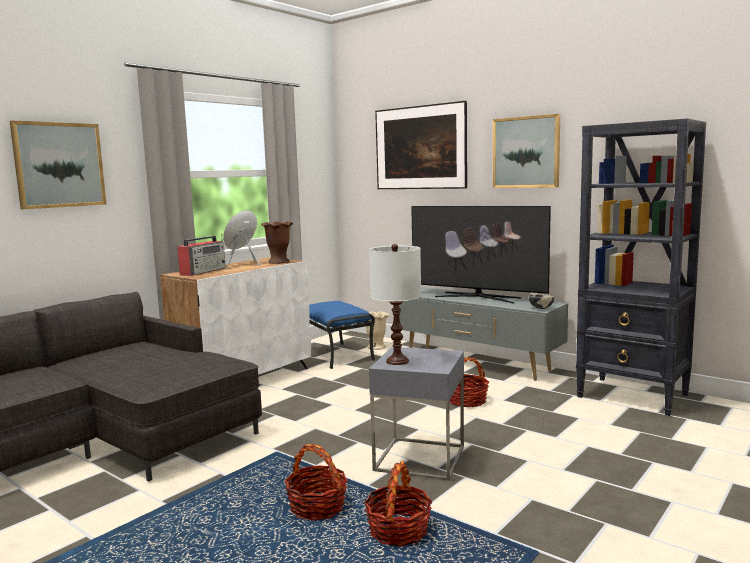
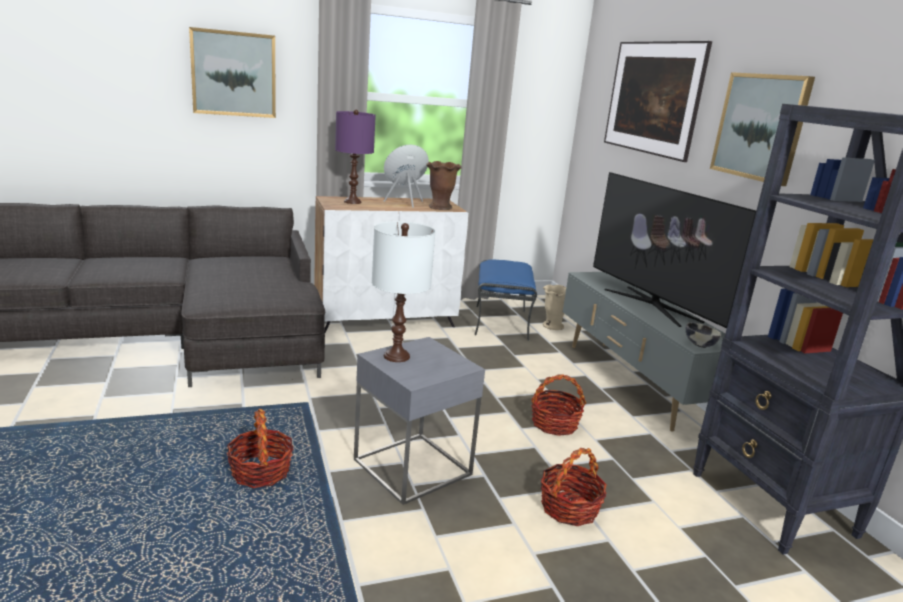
camera: 30 degrees right, 10 degrees up
radio [177,234,226,276] -> purple table lamp [335,110,376,204]
basket [364,461,432,547] -> basket moved to [541,448,607,526]

